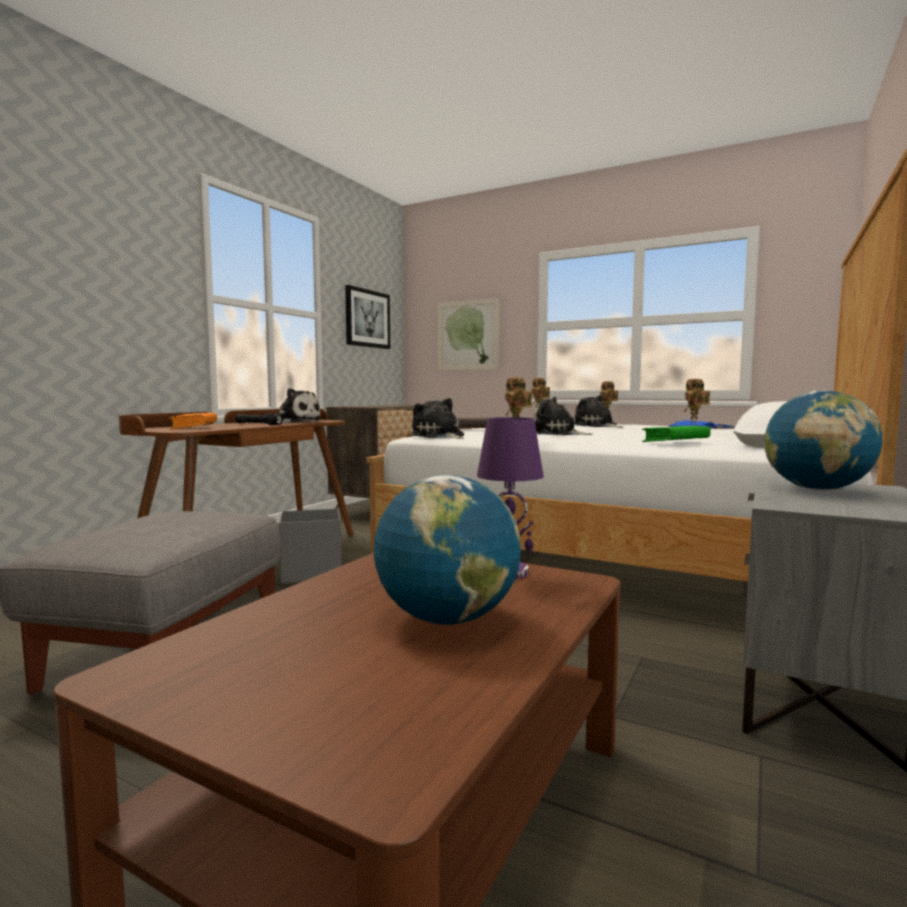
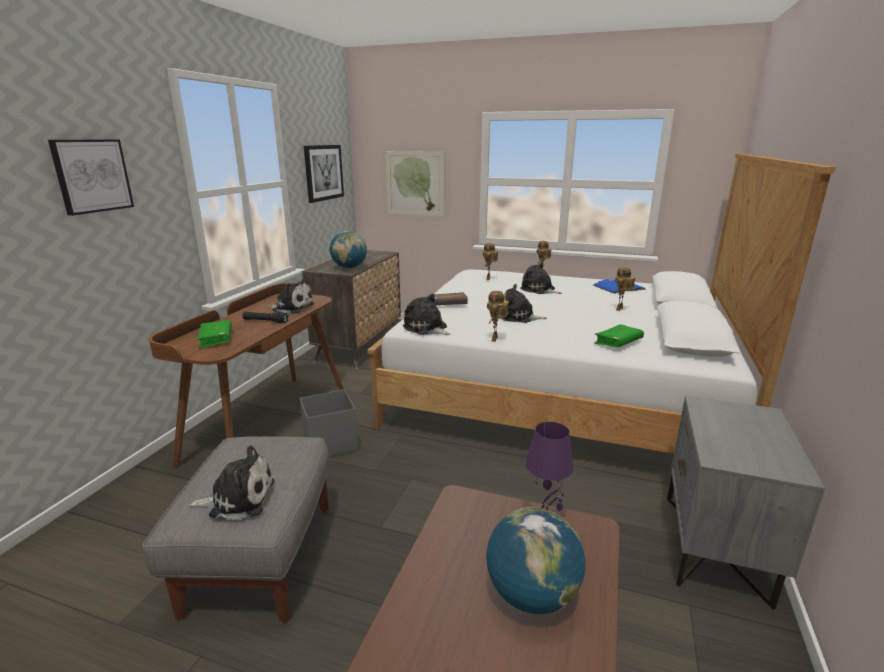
camera: 10 degrees left, 15 degrees up
orange book [168,413,217,430] -> green book [197,320,232,349]
globe [764,390,883,491] -> globe moved to [330,231,367,269]
none -> picture [48,139,134,216]
none -> plush toy [189,445,274,520]

